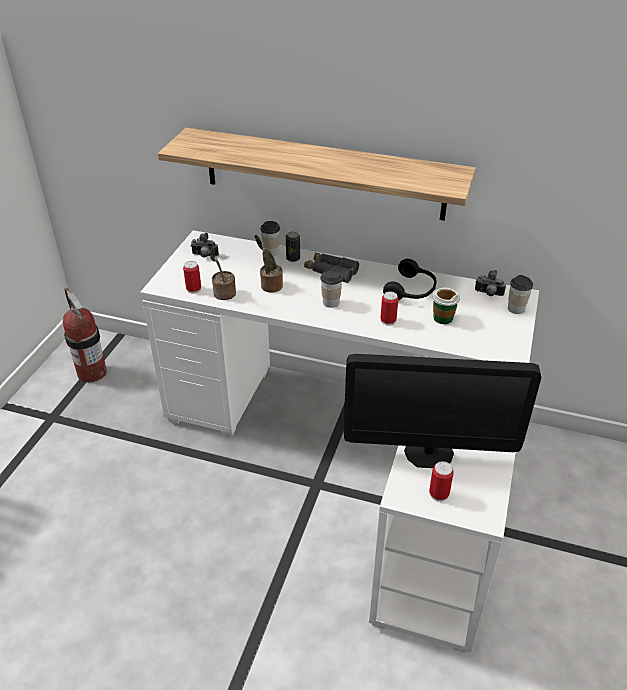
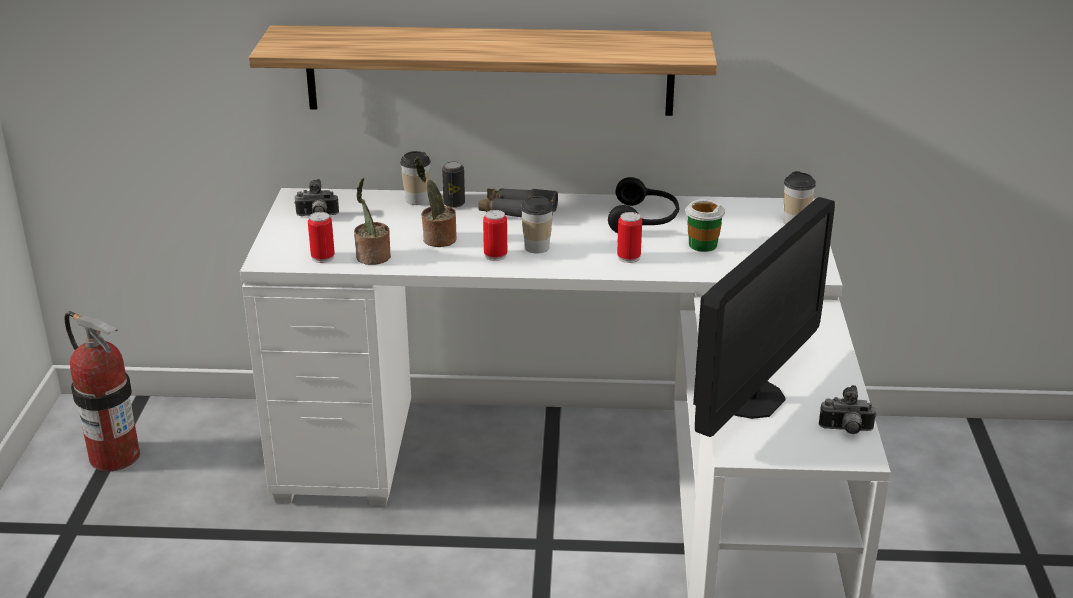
camera: 15 degrees left, 10 degrees down
monitor [344,354,541,468] -> monitor turned 45 degrees counterclockwise [693,197,835,437]
can [429,461,454,502] -> can moved to [483,210,507,261]
camera [475,270,506,296] -> camera moved to [819,385,876,434]

